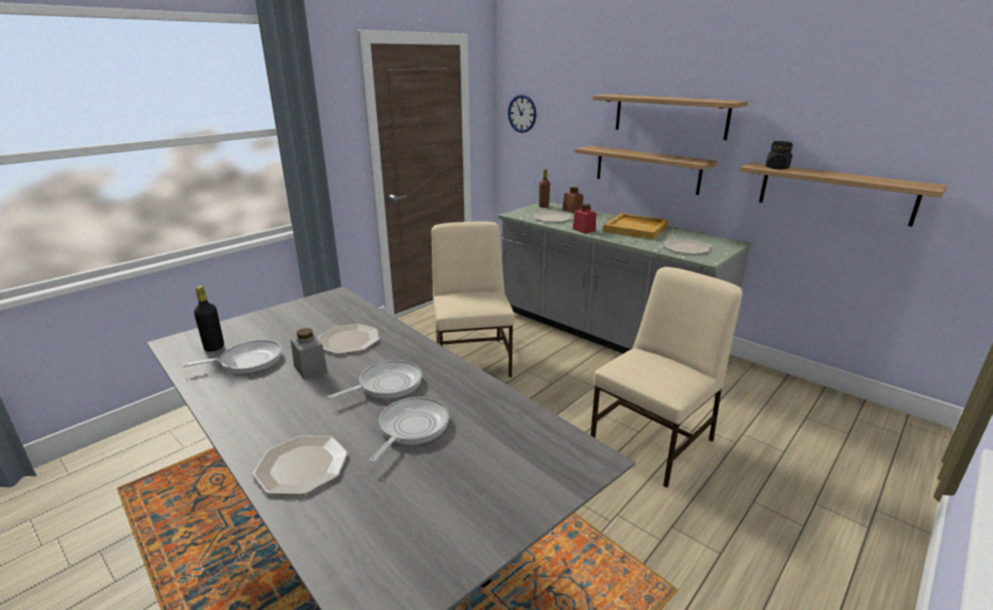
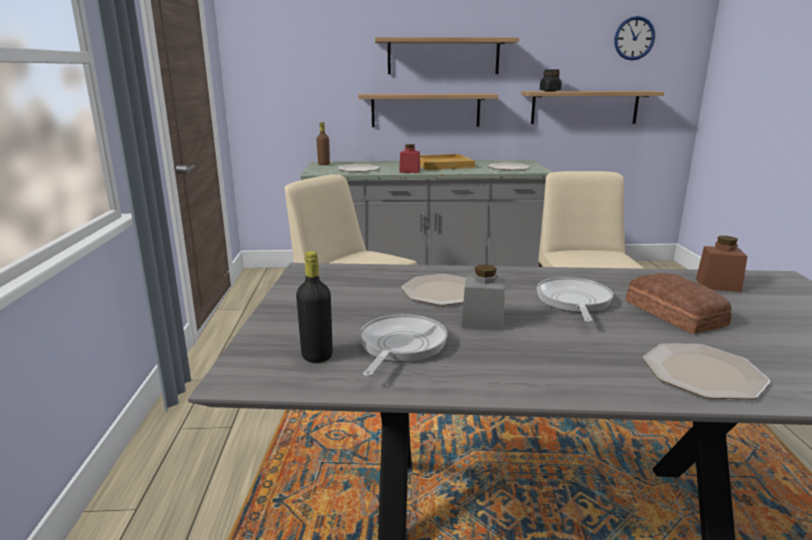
camera: 45 degrees left, 5 degrees down
frying pan [369,397,449,463] -> bread [625,273,732,334]
wall clock [508,95,536,133] -> wall clock moved to [614,16,655,60]
brown jar [563,187,583,213] -> brown jar moved to [696,236,748,292]

